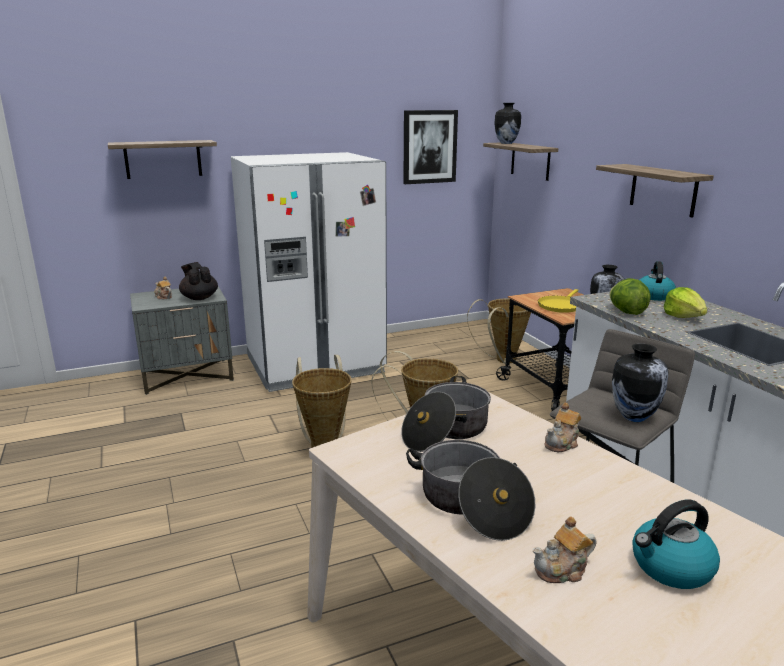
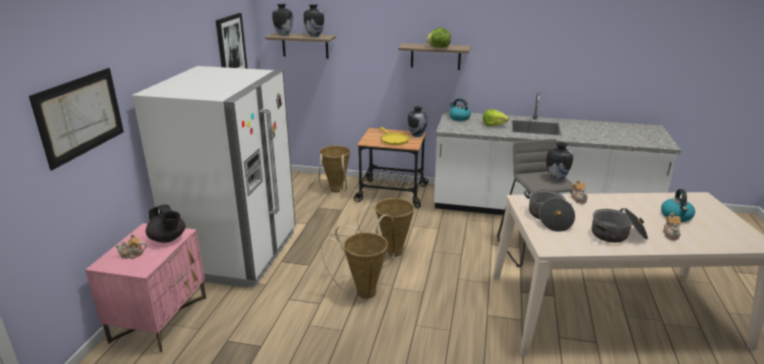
camera: 55 degrees left, 5 degrees up
shelf [108,140,217,179] -> picture [29,68,124,170]
grey nightstand [130,286,234,395] -> pink nightstand [85,223,206,353]
black teapot [179,262,218,300] -> black teapot turned 135 degrees counterclockwise [146,204,186,243]
lettuce [609,278,651,315] -> lettuce moved to [426,28,451,48]
none -> vase [304,4,324,37]

